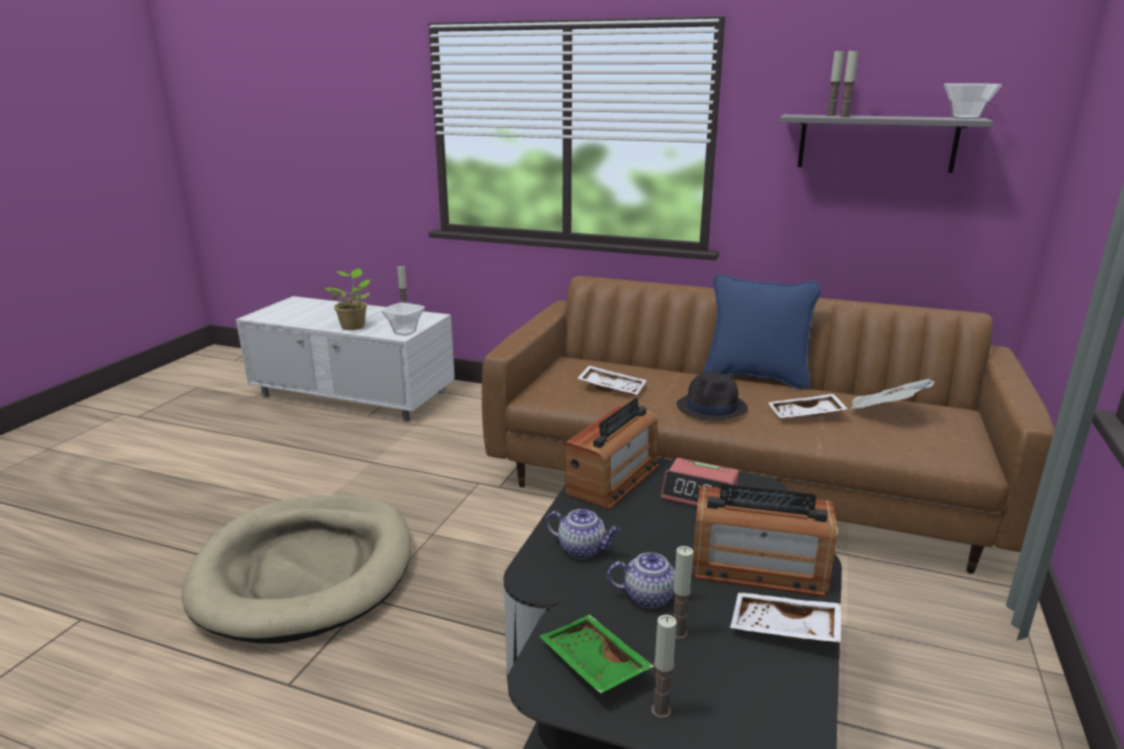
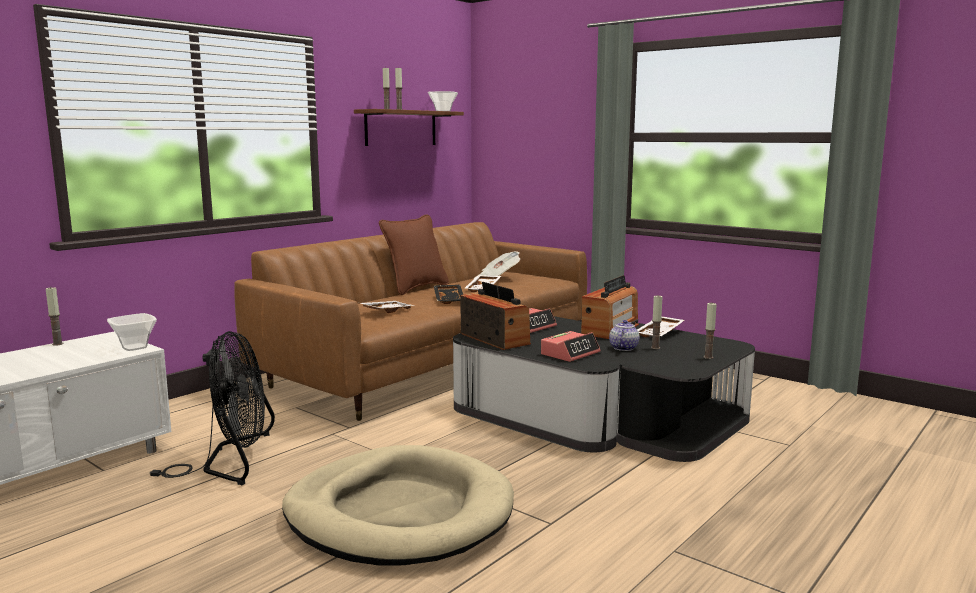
camera: 70 degrees left, 10 degrees down
potted plant [325,268,370,330] -> none
green tray [540,615,654,694] -> none
teapot [546,509,620,559] -> alarm clock [541,331,601,362]
black hat [677,372,748,421] -> black tray [434,285,463,304]
blue pillow [703,274,821,390] -> brown pillow [379,214,449,295]
grey shelf [780,114,993,173] -> brown shelf [354,109,464,146]
none -> black fan [149,331,275,486]

